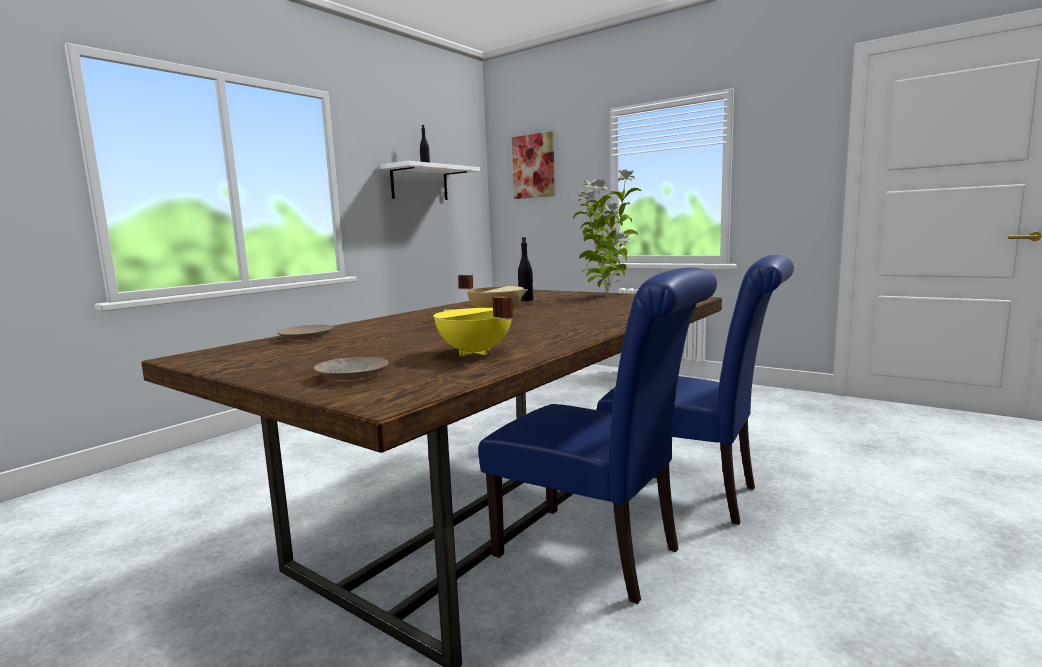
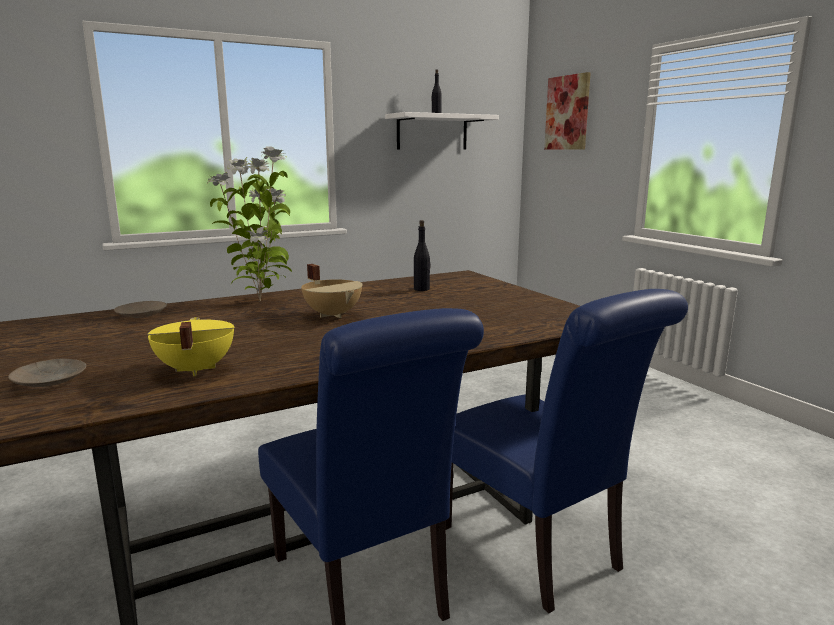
camera: 25 degrees right, 5 degrees up
potted plant [573,169,642,296] -> potted plant moved to [208,146,292,302]

